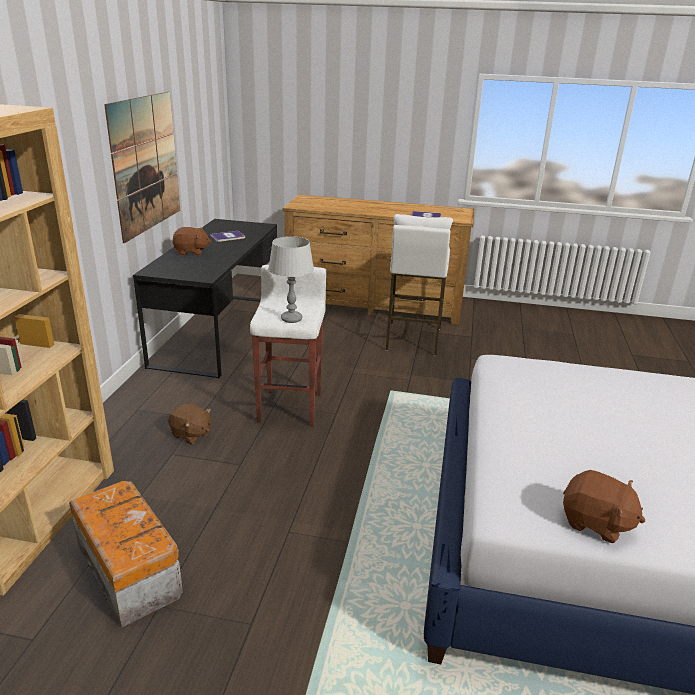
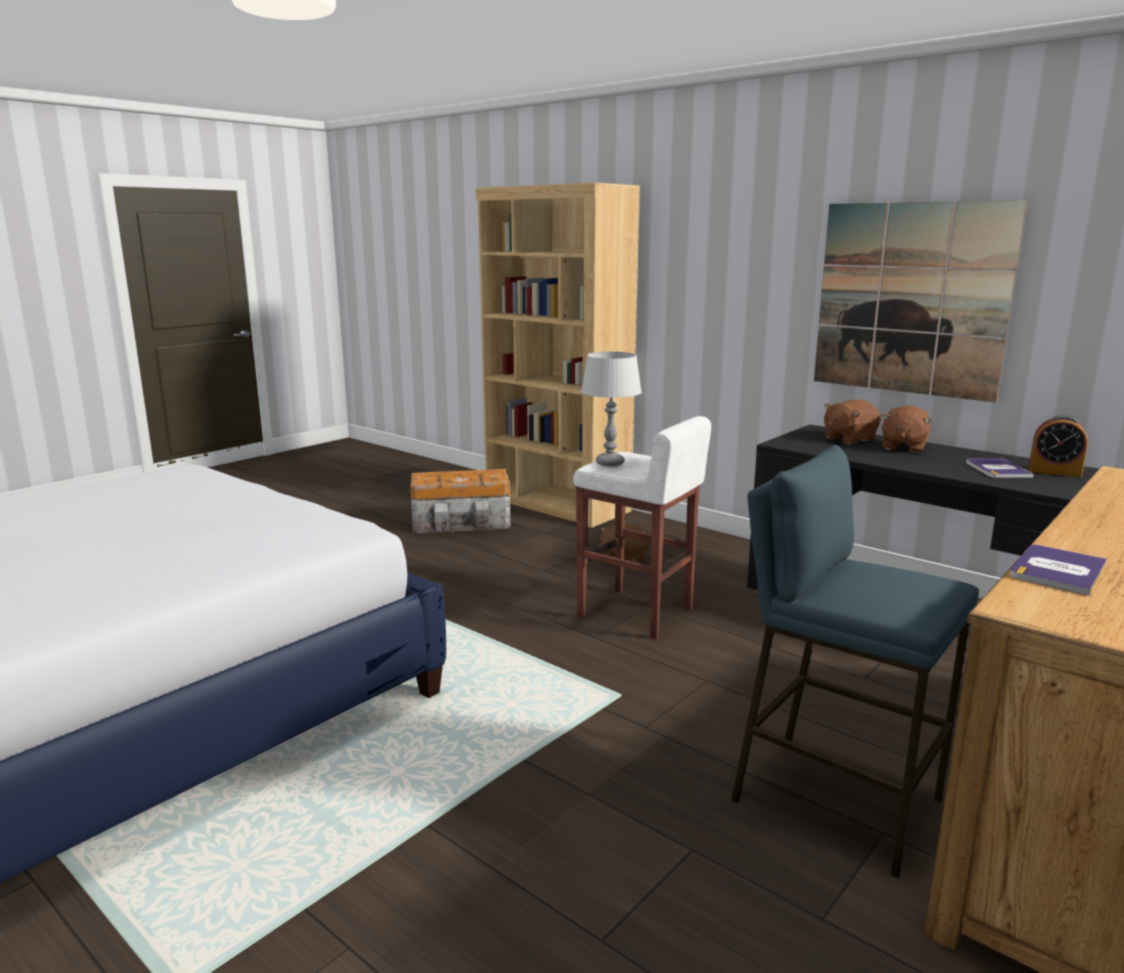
camera: 120 degrees right, 10 degrees down
white stool [386,214,453,356] -> blue stool [731,445,979,878]
brown plush toy [563,470,645,543] -> brown plush toy moved to [824,400,881,444]
none -> alarm clock [1029,415,1088,477]

